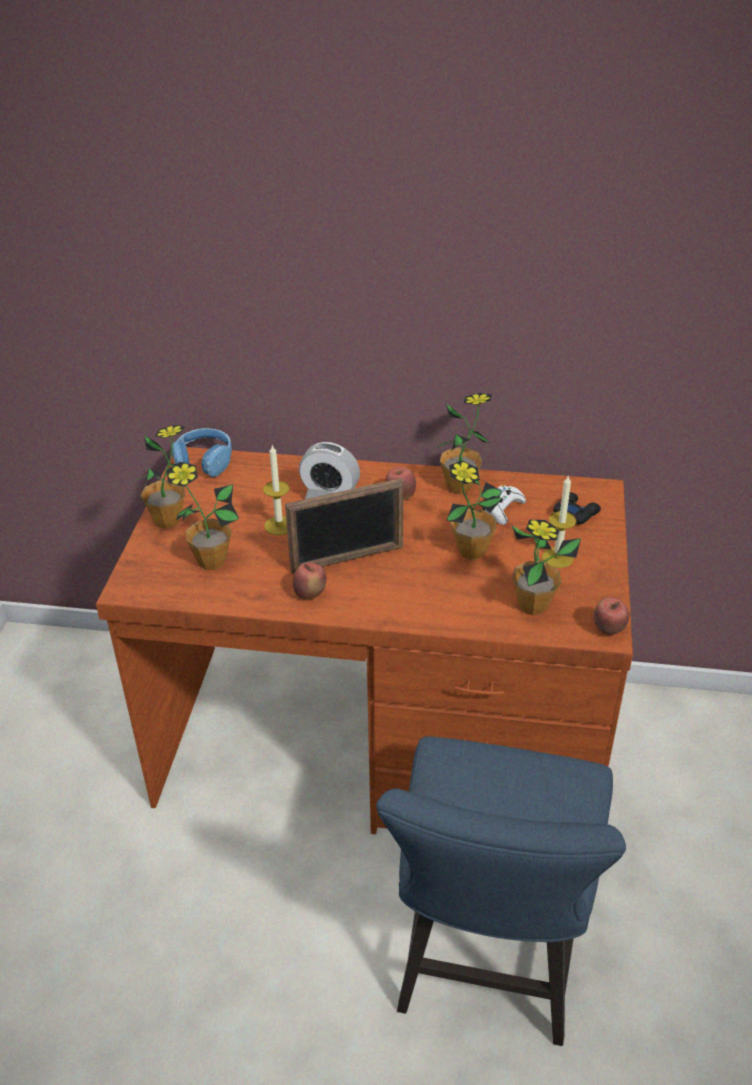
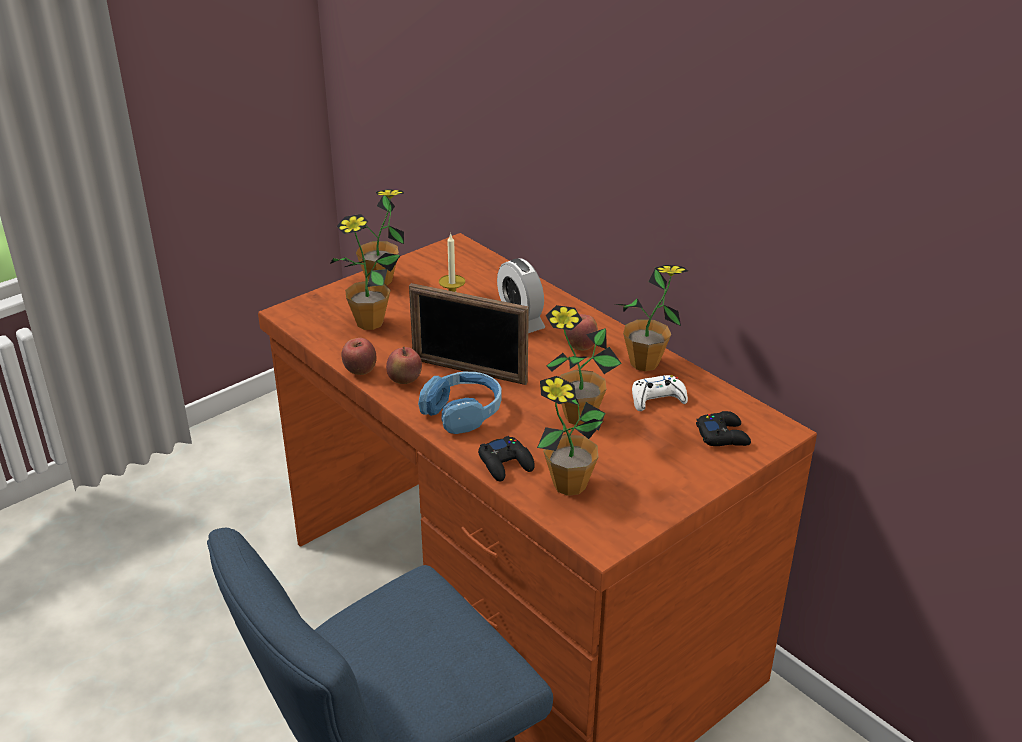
camera: 40 degrees right, 5 degrees down
blue headphones [172,428,232,477] -> blue headphones moved to [418,371,502,434]
candle [542,474,576,568] -> none
apple [593,597,629,635] -> apple moved to [342,338,377,375]
none -> black game controller [478,436,535,482]

